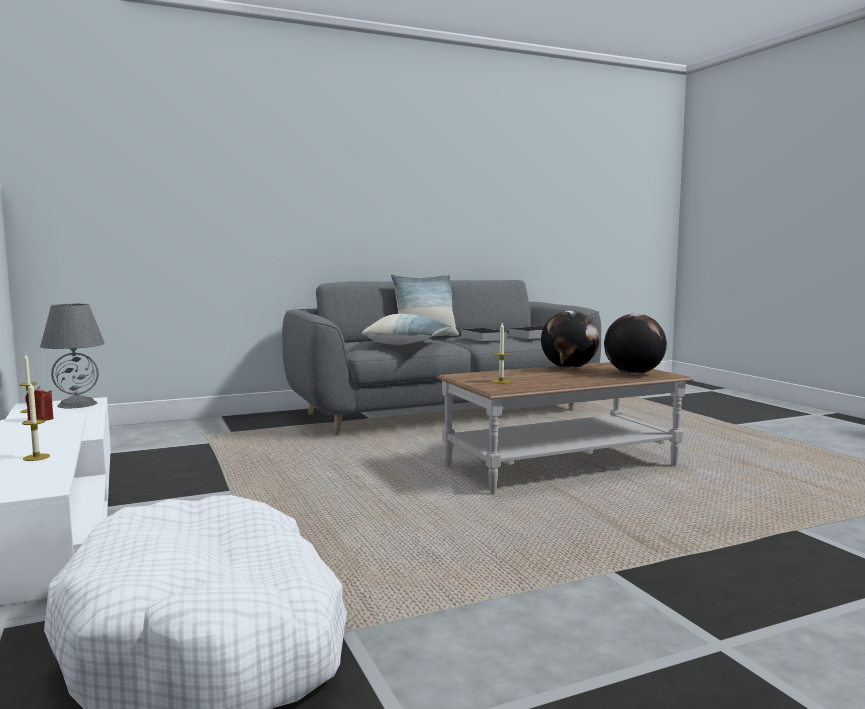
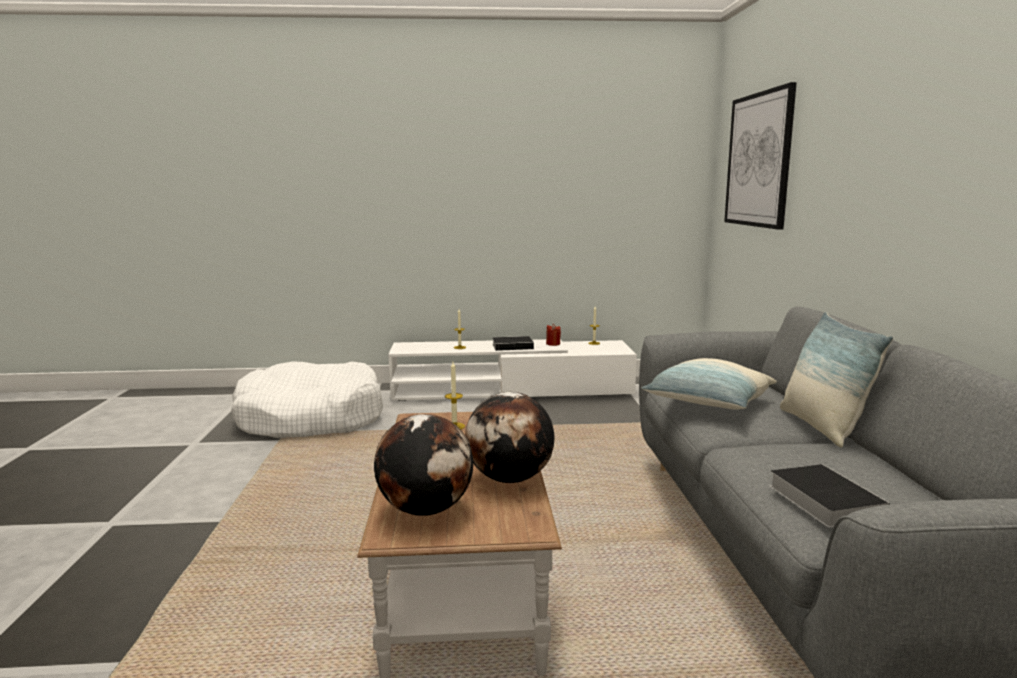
camera: 110 degrees right, 5 degrees up
grey table lamp [40,304,105,408] -> none
book [460,328,507,341] -> book moved to [493,336,539,351]
none -> picture [724,82,797,230]

